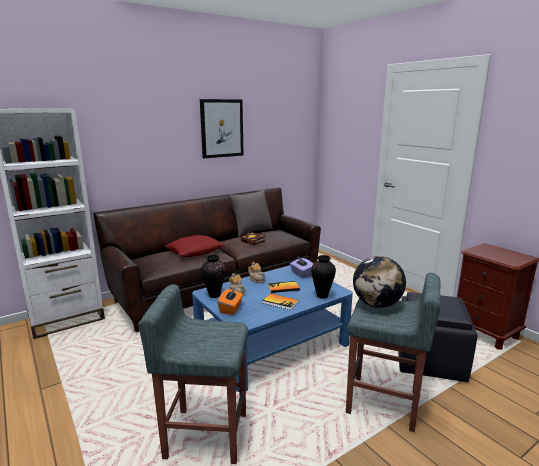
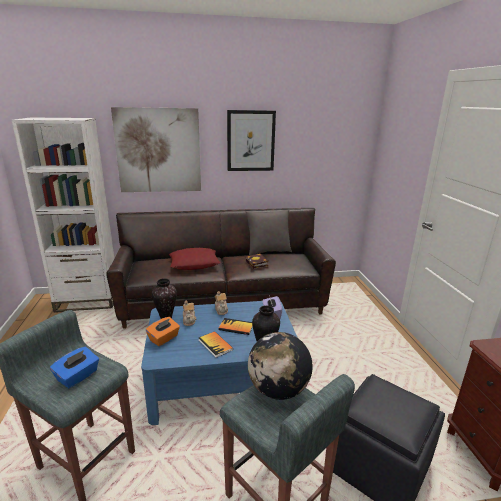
camera: 25 degrees right, 5 degrees up
none -> blue tissue box [50,347,99,388]
none -> picture [111,107,201,192]

